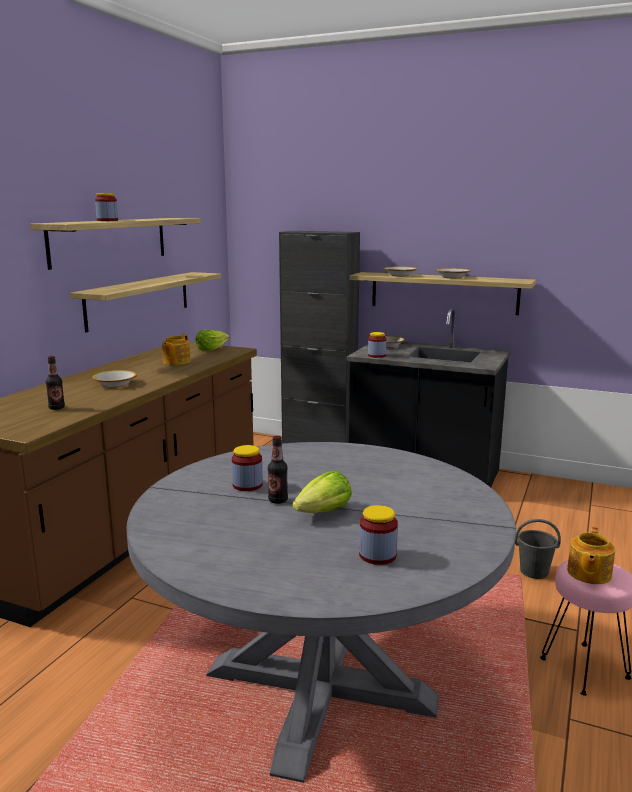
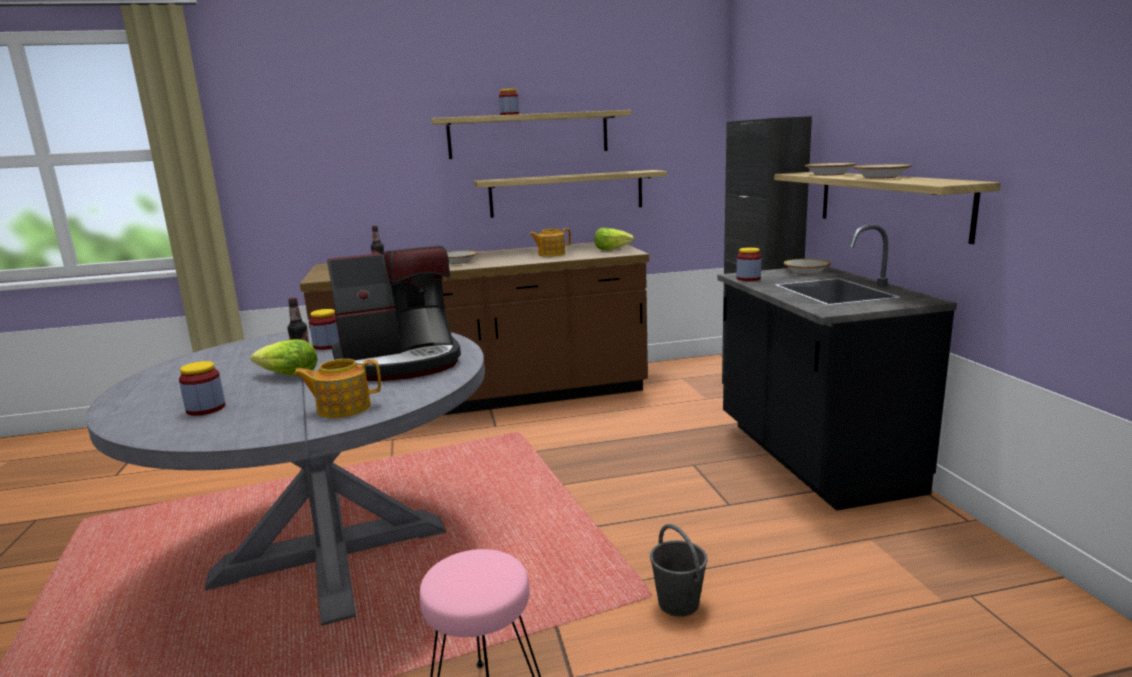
camera: 55 degrees right, 0 degrees up
teapot [567,527,615,584] -> teapot moved to [293,359,381,418]
none -> coffee machine [327,245,461,381]

